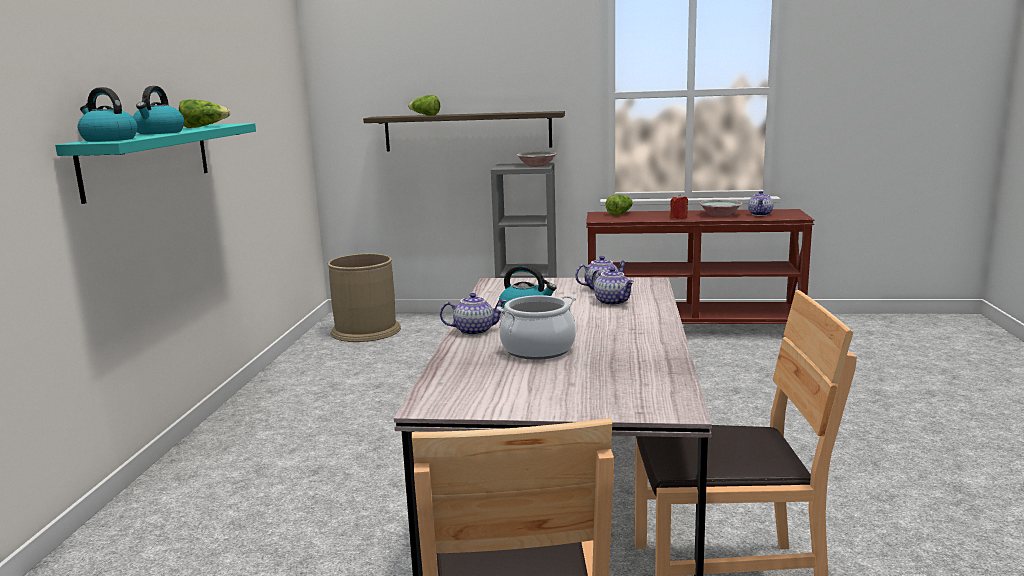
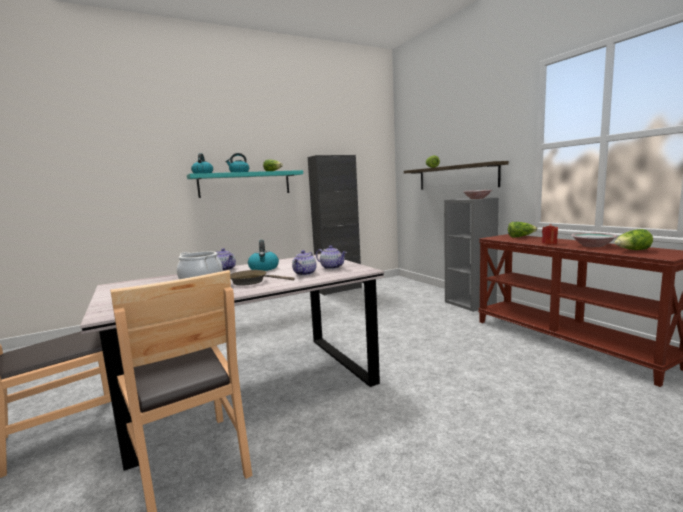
camera: 55 degrees right, 5 degrees down
brown trash can [328,253,401,342] -> none
teapot [748,191,773,216] -> lettuce [615,229,653,250]
none -> brown frying pan [230,270,295,285]
none -> black cabinet [308,155,362,295]

